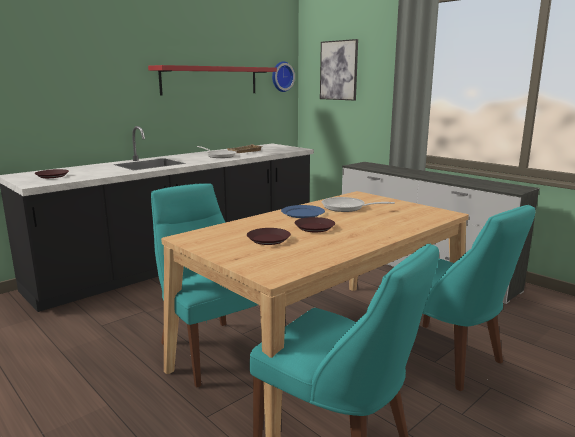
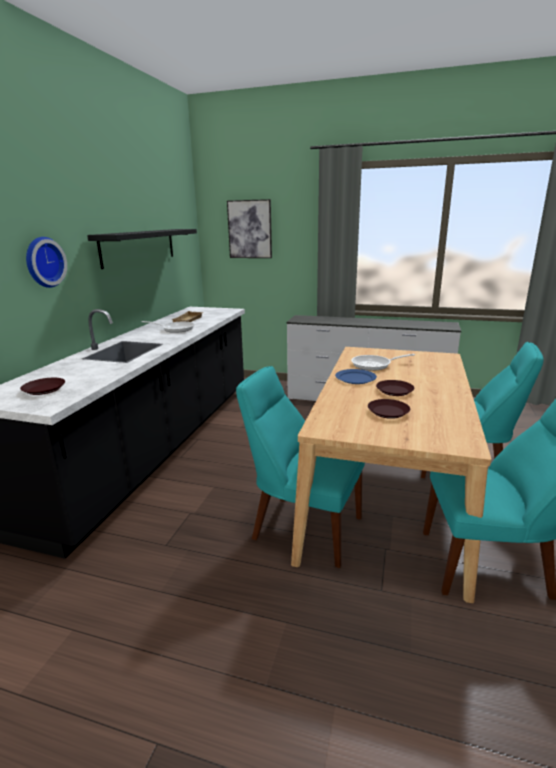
camera: 30 degrees left, 5 degrees up
red shelf [148,65,277,96] -> black shelf [87,229,197,269]
wall clock [272,62,295,92] -> wall clock moved to [26,237,67,288]

